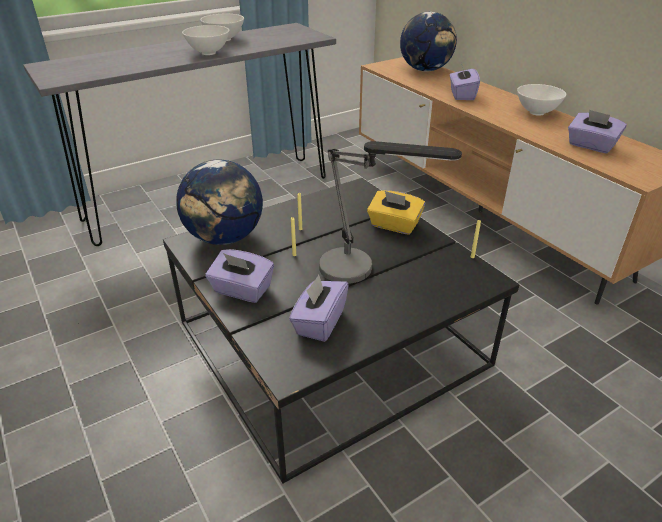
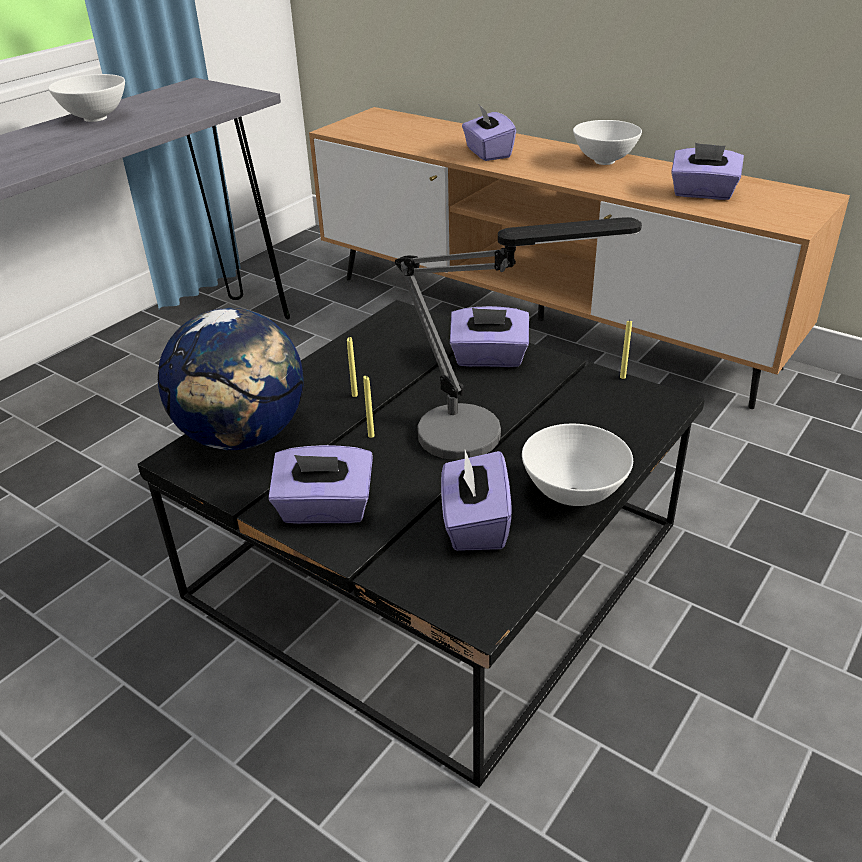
camera: 20 degrees left, 0 degrees up
white bowl [182,25,230,55] -> white bowl moved to [522,424,633,506]
yellow tissue box [367,190,425,235] -> purple tissue box [450,306,529,367]
globe [400,12,457,72] -> none

